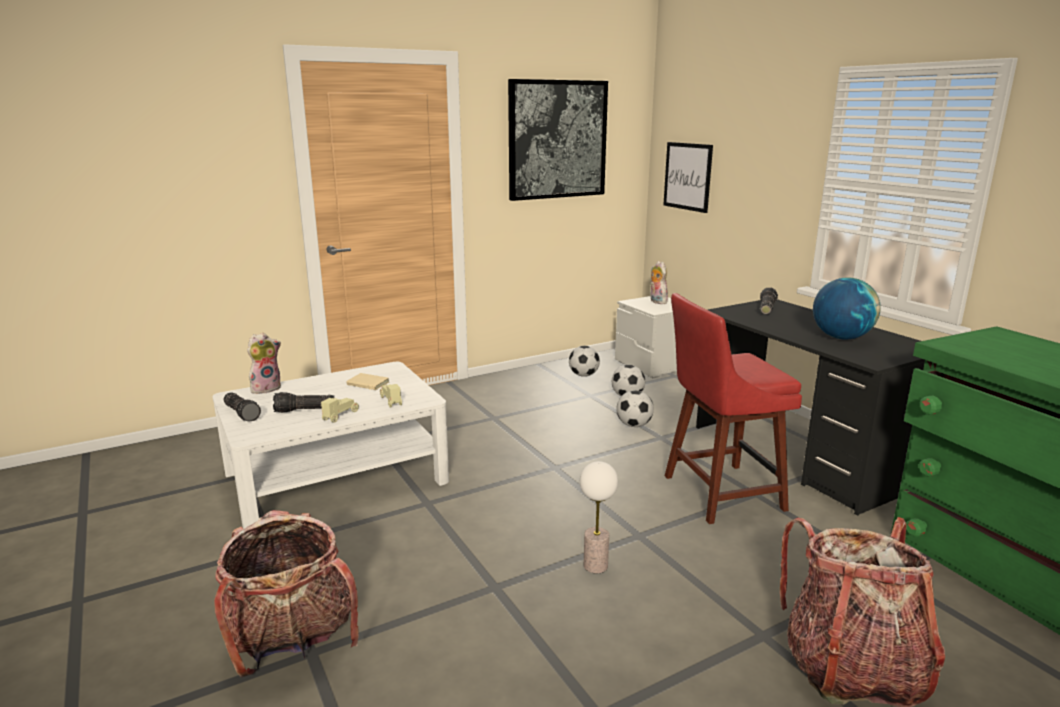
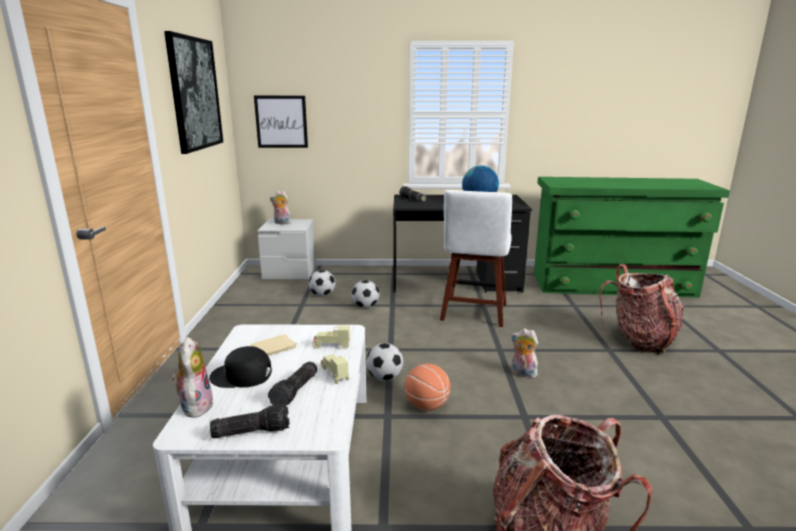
camera: 60 degrees left, 0 degrees up
football [569,346,600,377] -> football moved to [366,343,403,381]
table lamp [580,461,618,573] -> plush toy [511,328,538,378]
red chair [665,293,802,524] -> white chair [440,190,512,327]
none -> black cap [209,346,272,388]
none -> basketball [405,364,450,411]

